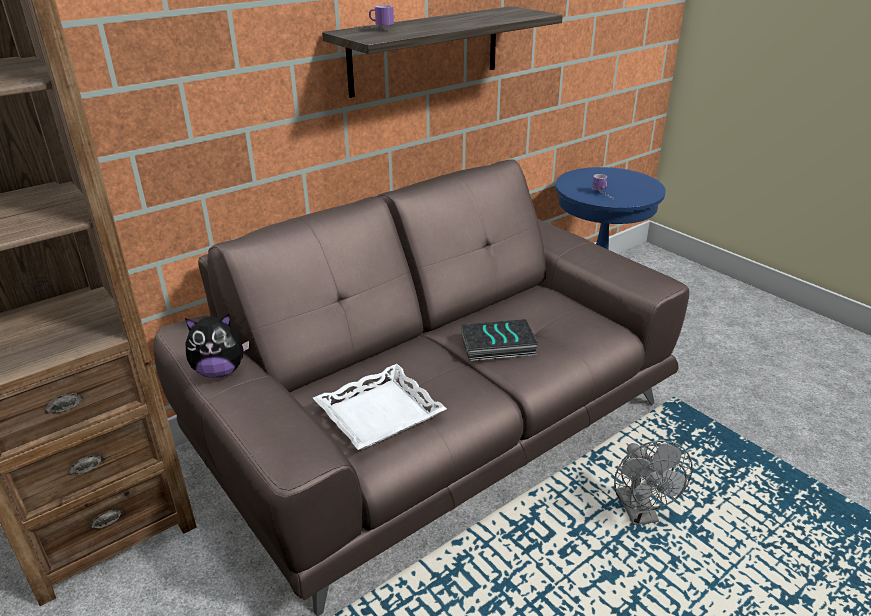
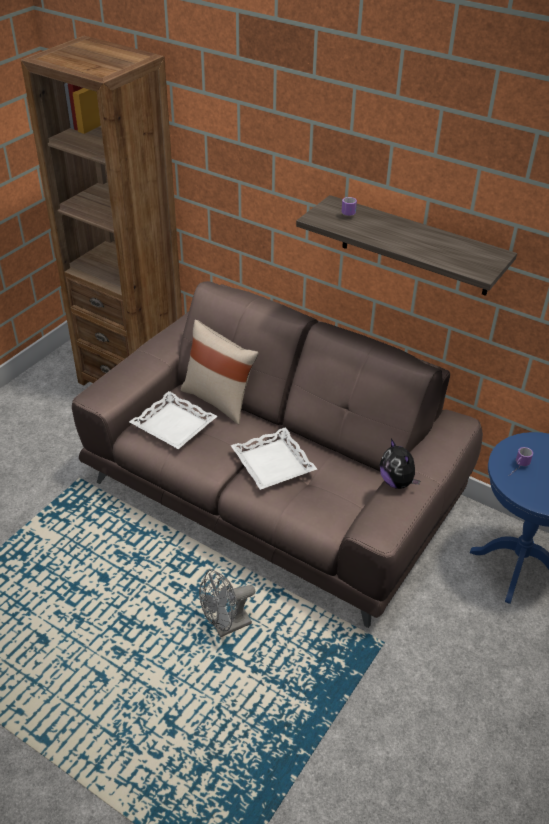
camera: 70 degrees right, 10 degrees up
plush toy [185,314,249,378] -> plush toy moved to [380,439,420,489]
book [461,319,539,361] -> white tray [230,427,317,490]
none -> beige pillow [181,319,258,425]

